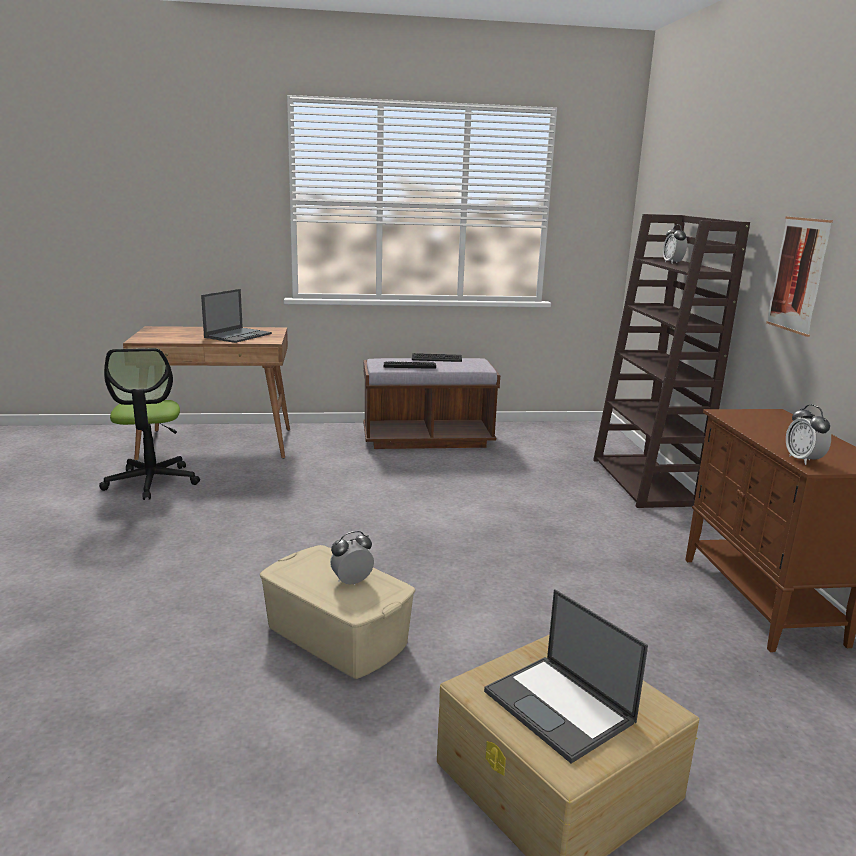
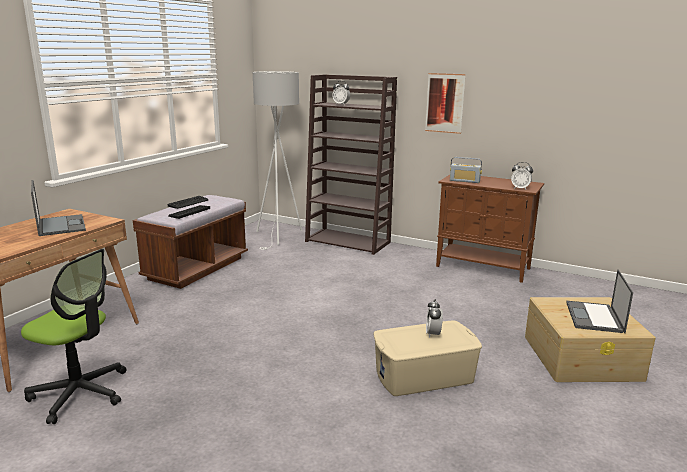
camera: 55 degrees left, 0 degrees up
laptop [484,589,648,764] -> laptop turned 105 degrees clockwise [566,270,633,333]
none -> white floor lamp [253,71,302,250]
none -> radio [450,157,482,183]

